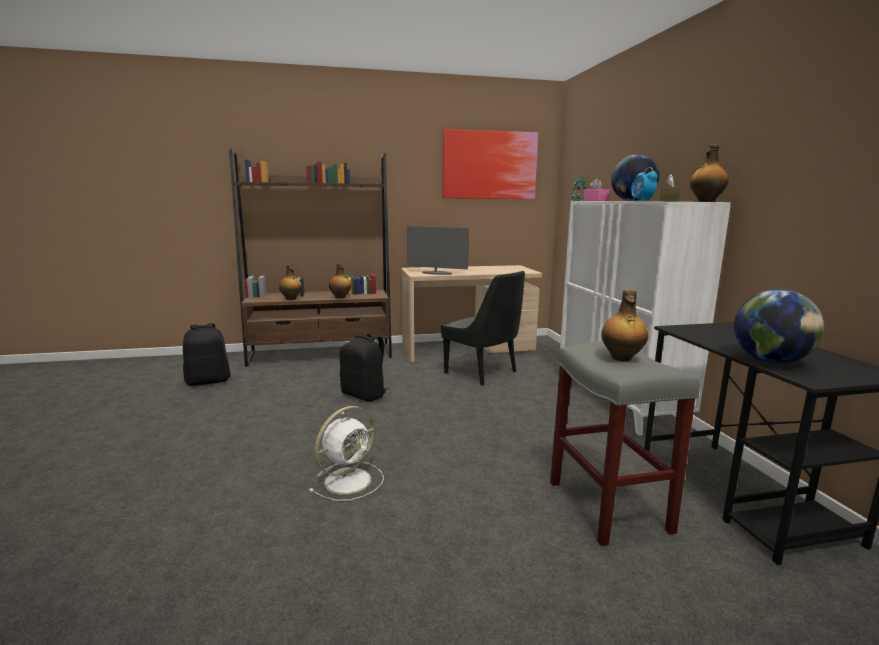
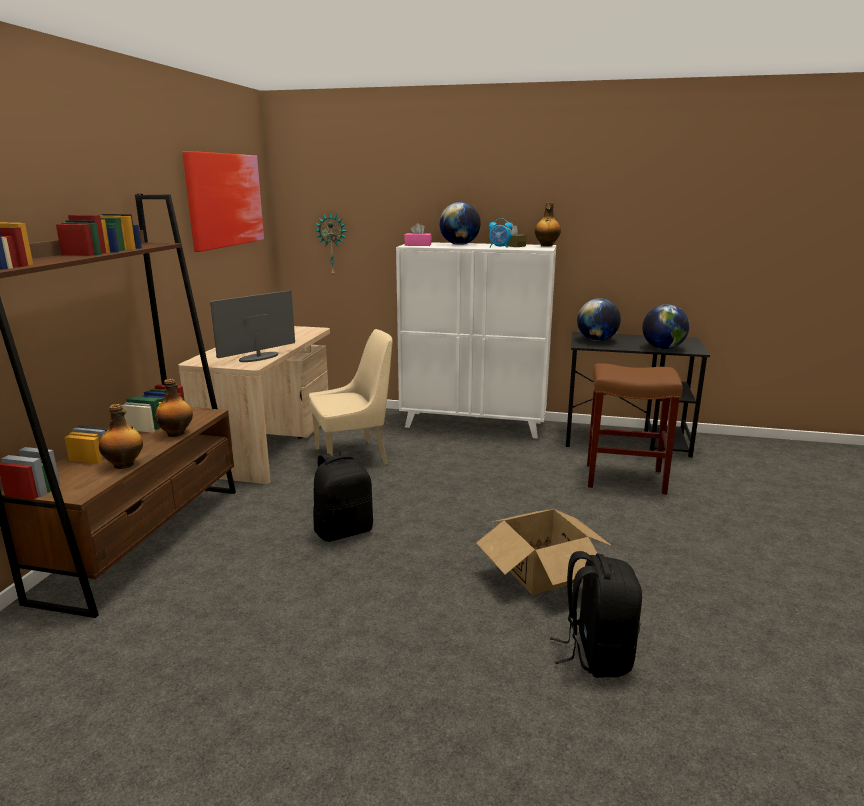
camera: 65 degrees left, 5 degrees up
black backpack [183,323,230,386] -> black backpack moved to [550,551,642,677]
white fan [309,406,384,501] -> cardboard box [476,509,613,595]
black chair [441,271,525,386] -> beige chair [309,329,393,465]
grey stool [550,342,700,546] -> brown stool [587,363,683,495]
bottle [601,289,648,361] -> none
none -> globe [577,298,621,341]

